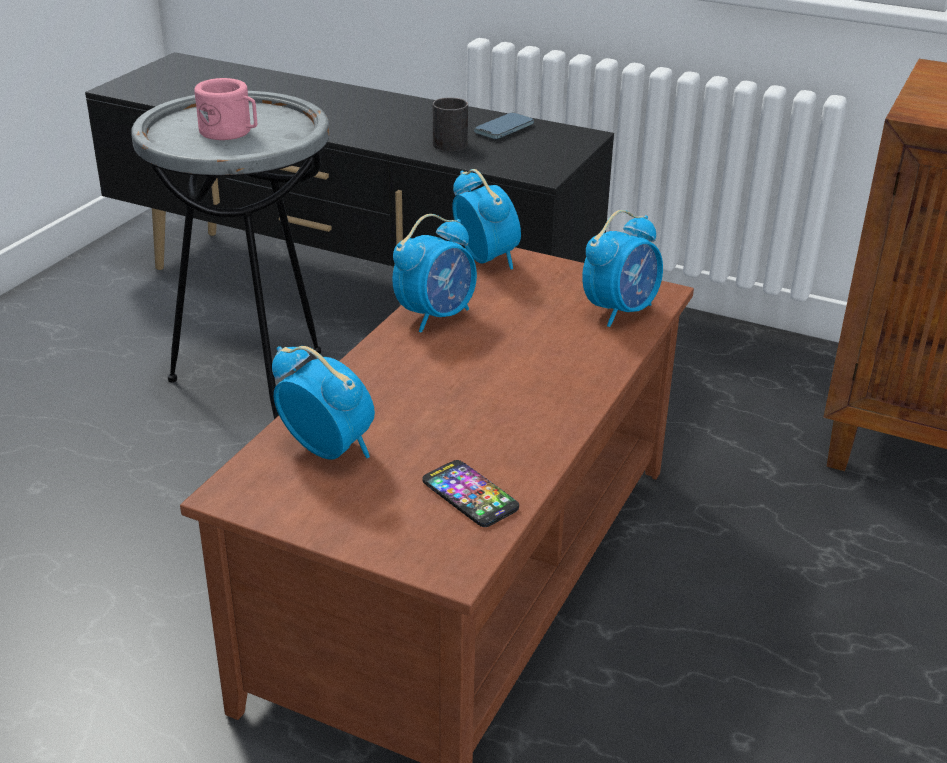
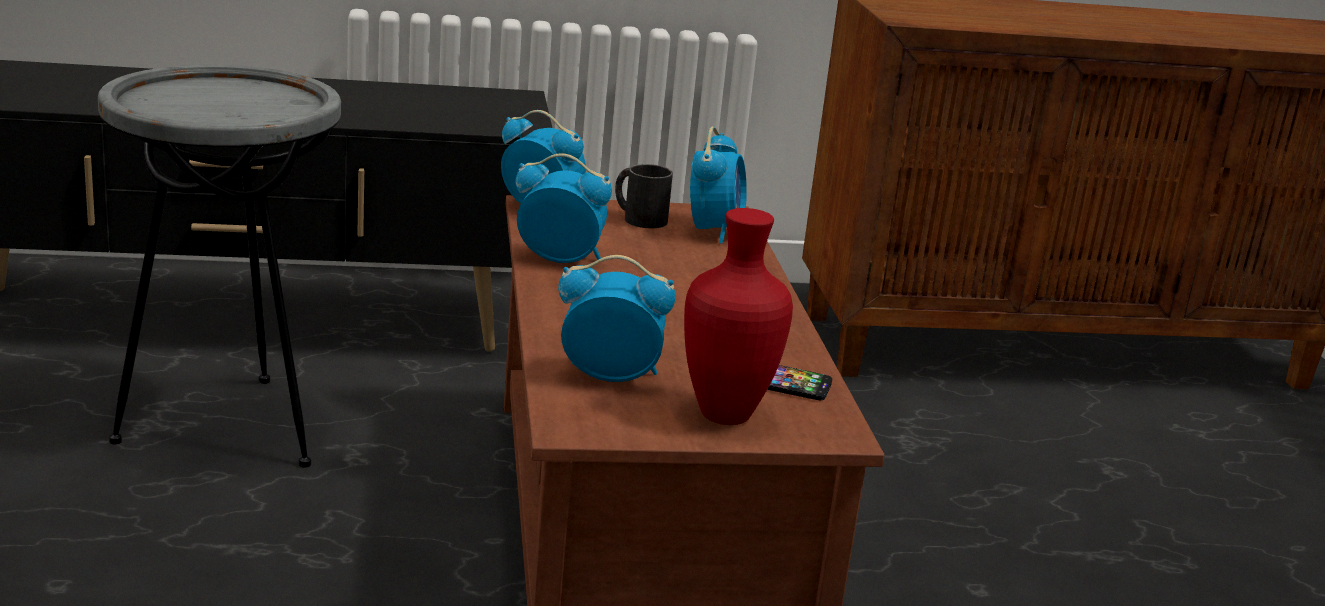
camera: 35 degrees left, 10 degrees down
pink mug [194,78,257,140] -> none
alarm clock [392,214,477,333] -> alarm clock turned 90 degrees counterclockwise [516,153,612,263]
black mug [433,98,468,151] -> black mug moved to [615,164,673,228]
phone [474,113,534,139] -> none
none -> red vase [684,208,793,425]

